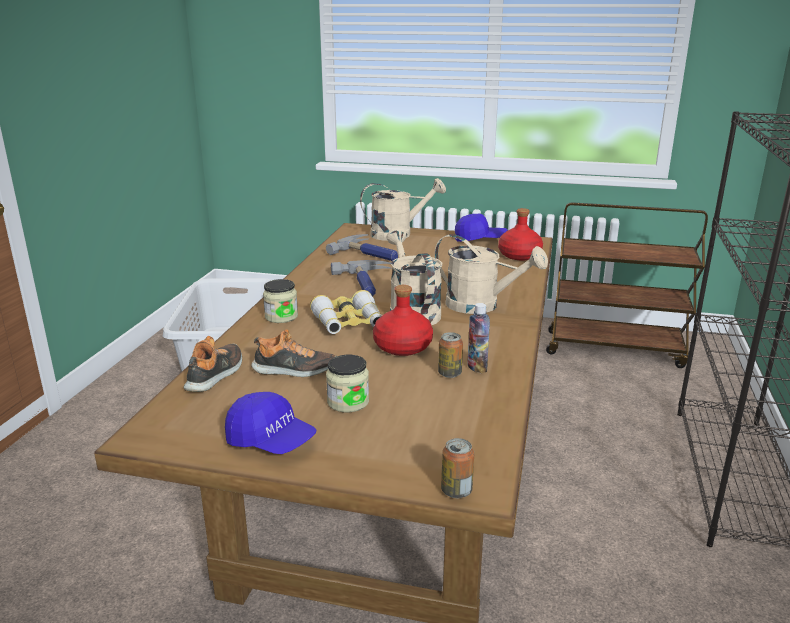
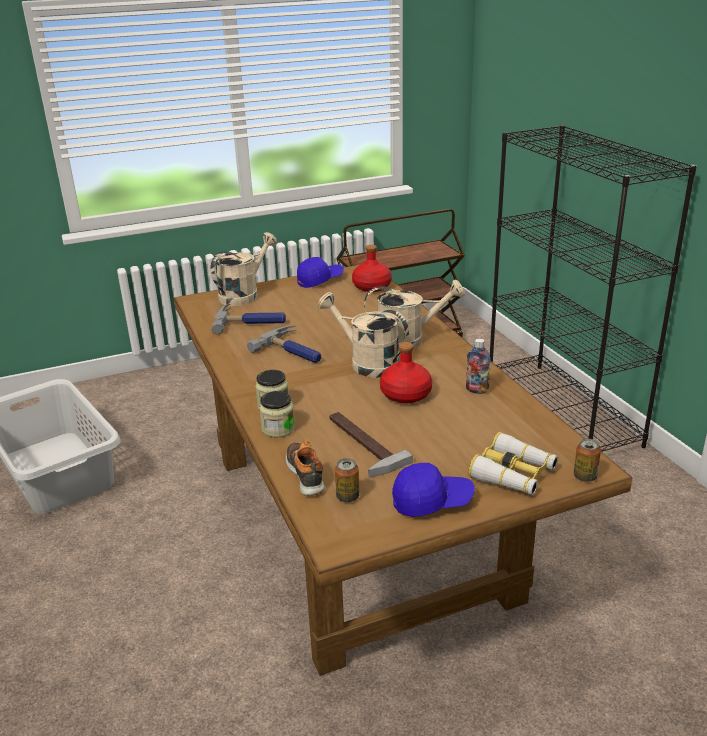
camera: 35 degrees left, 5 degrees up
shoe [251,329,337,377] -> hammer [329,412,413,478]
binoculars [310,290,382,334] -> binoculars moved to [468,432,558,495]
jar [326,355,369,412] -> jar moved to [259,391,295,437]
can [438,332,463,378] -> can moved to [335,458,359,502]

